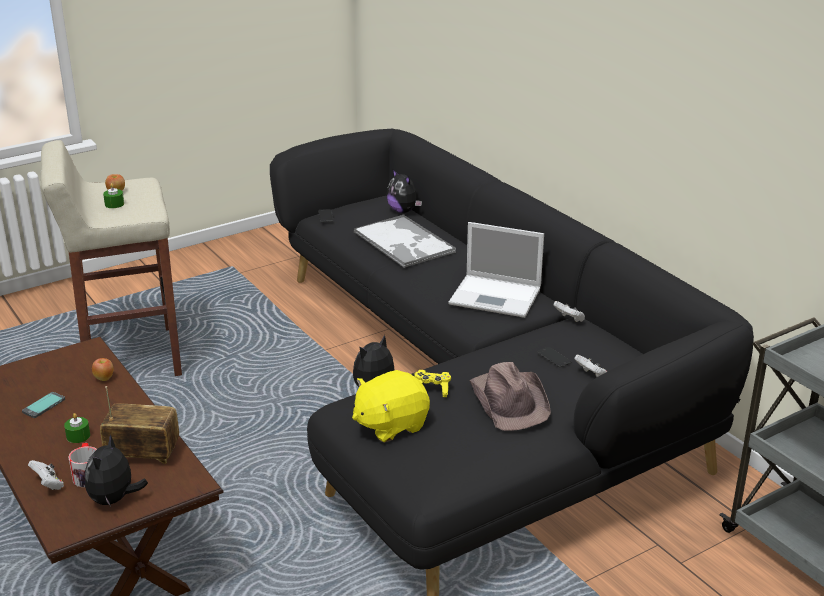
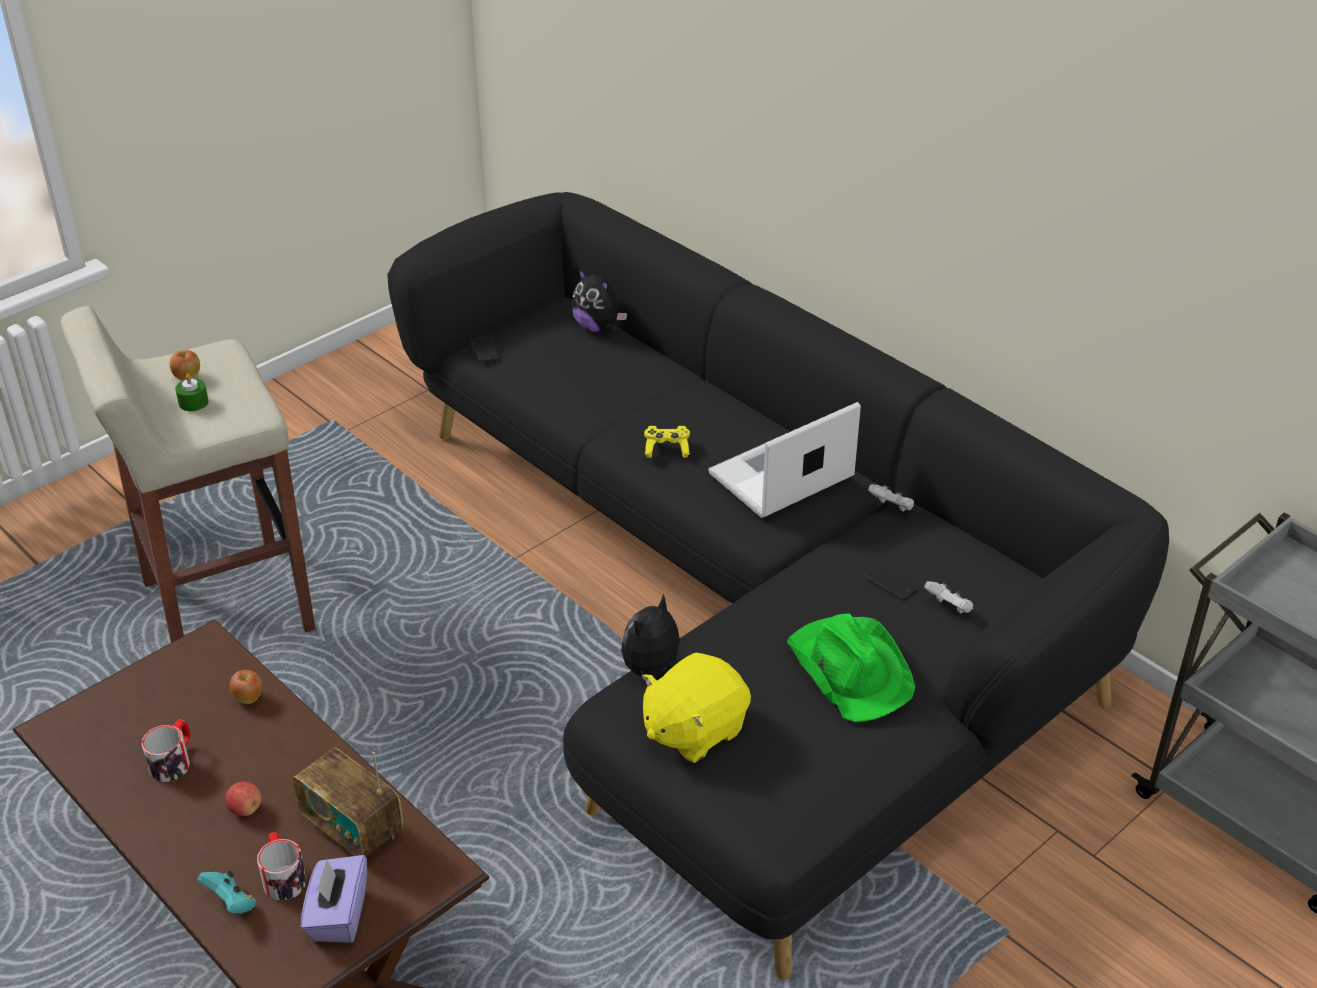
camera: 10 degrees left, 10 degrees up
phone [22,392,65,418] -> mug [141,719,190,782]
white game controller [28,460,64,490] -> turquoise game controller [197,871,256,914]
green candle [64,413,90,443] -> apple [225,782,261,816]
plush toy [85,435,148,506] -> purple tissue box [301,855,367,943]
radio [100,386,179,464] -> radio turned 135 degrees counterclockwise [293,747,403,857]
tray [354,214,456,268] -> none
yellow game controller [414,370,451,397] -> yellow game controller moved to [644,426,690,458]
laptop [448,222,544,318] -> laptop turned 135 degrees clockwise [708,402,861,518]
brown hat [469,362,551,431] -> green hat [787,614,915,722]

